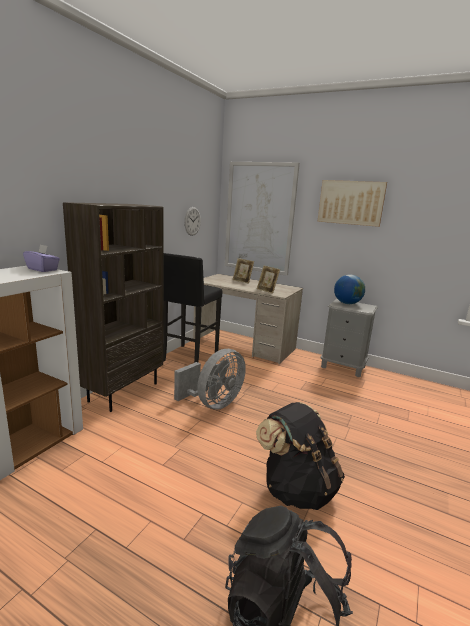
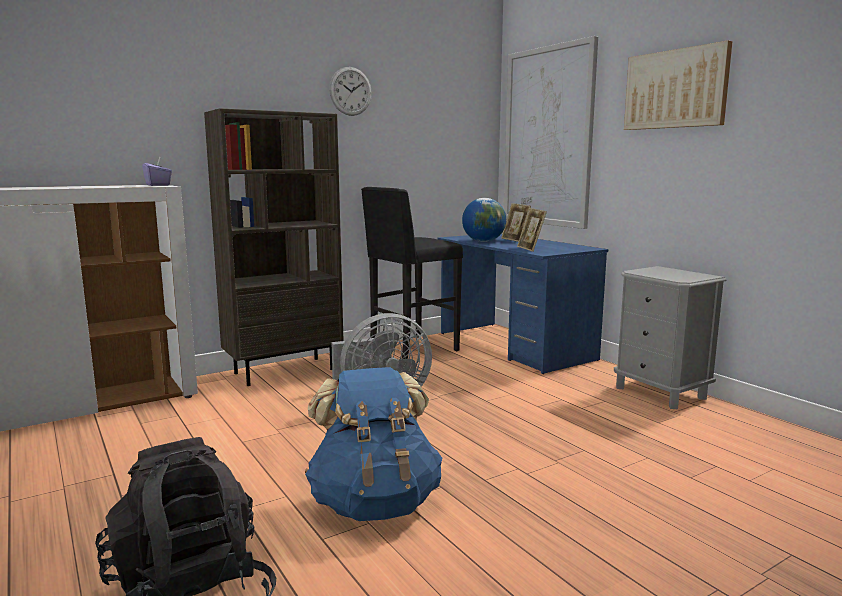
camera: 30 degrees right, 5 degrees down
wall clock [184,207,201,236] -> wall clock moved to [329,67,372,116]
beige desk [193,274,303,364] -> blue desk [438,234,608,374]
black backpack [256,402,345,510] -> blue backpack [305,367,442,521]
globe [334,275,365,304] -> globe moved to [462,198,506,242]

